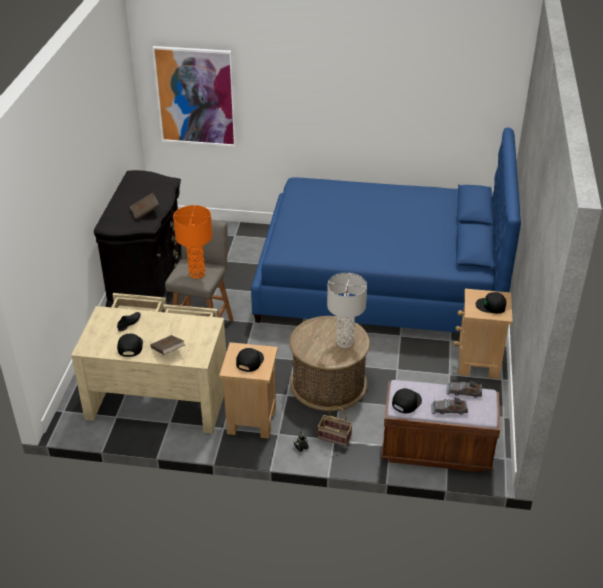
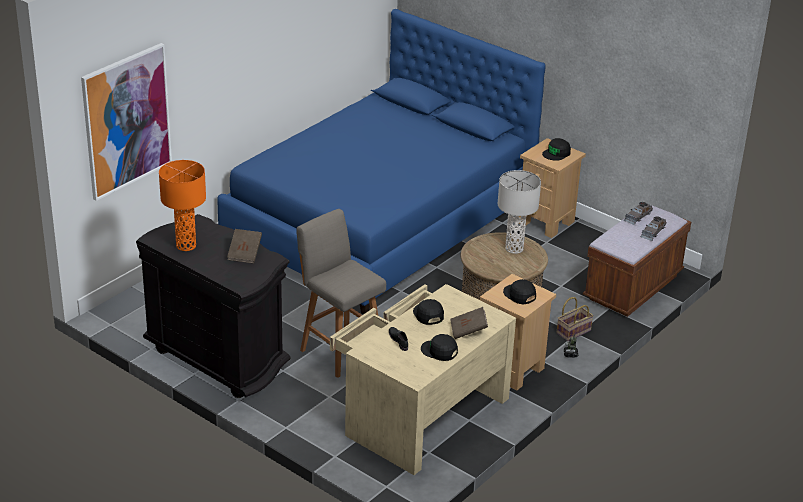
camera: 60 degrees left, 5 degrees down
orange table lamp [173,205,212,279] -> orange table lamp moved to [159,160,206,251]
black cap [392,388,422,414] -> black cap moved to [413,299,444,325]

